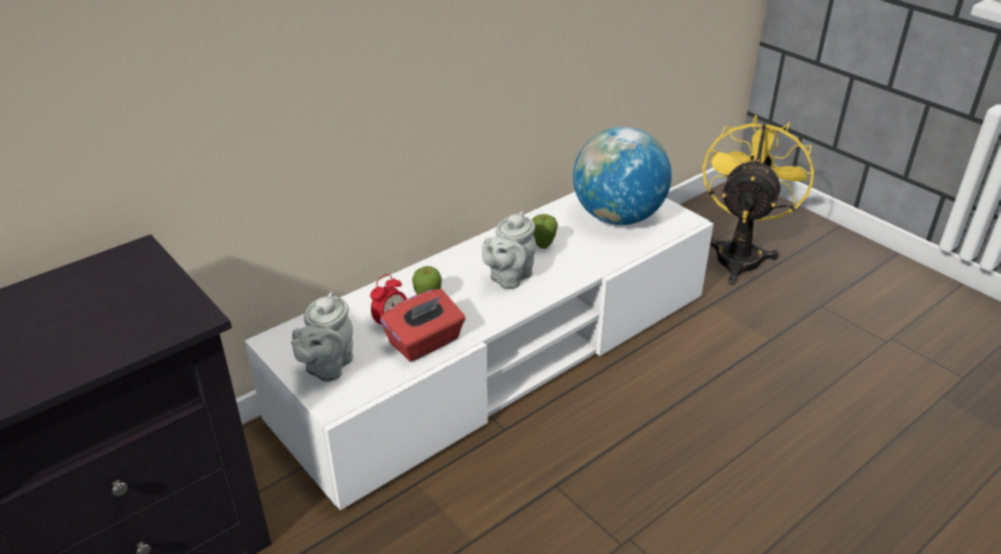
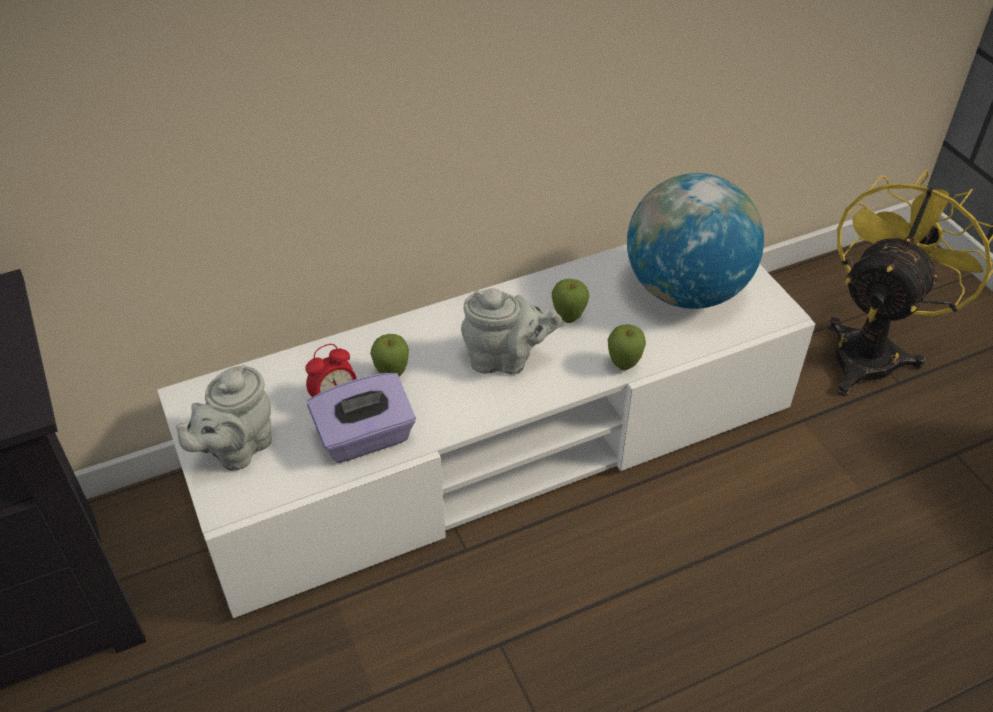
camera: 15 degrees right, 10 degrees up
red tissue box [380,289,465,362] -> purple tissue box [307,373,416,463]
grey teapot [482,211,536,289] -> grey teapot turned 135 degrees counterclockwise [461,288,562,374]
none -> apple [608,324,646,370]

